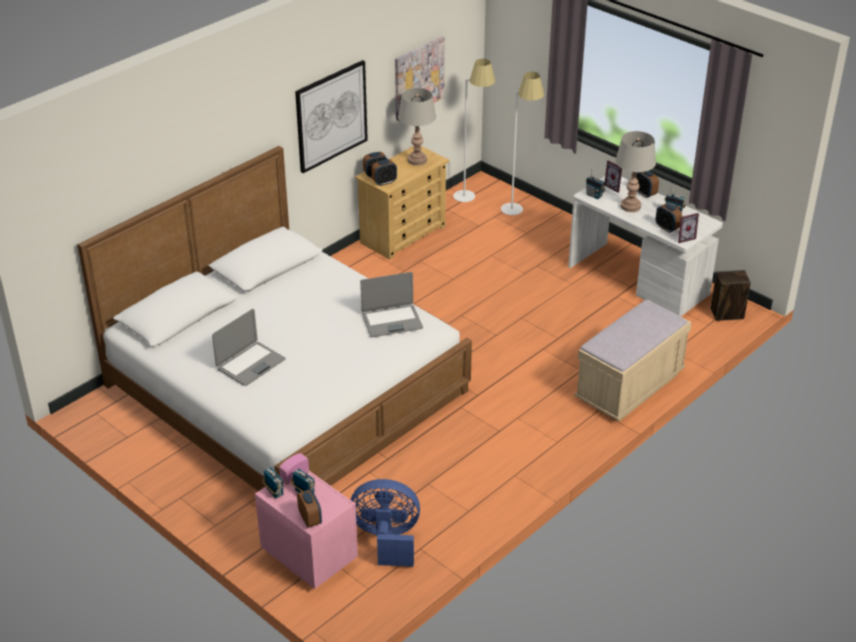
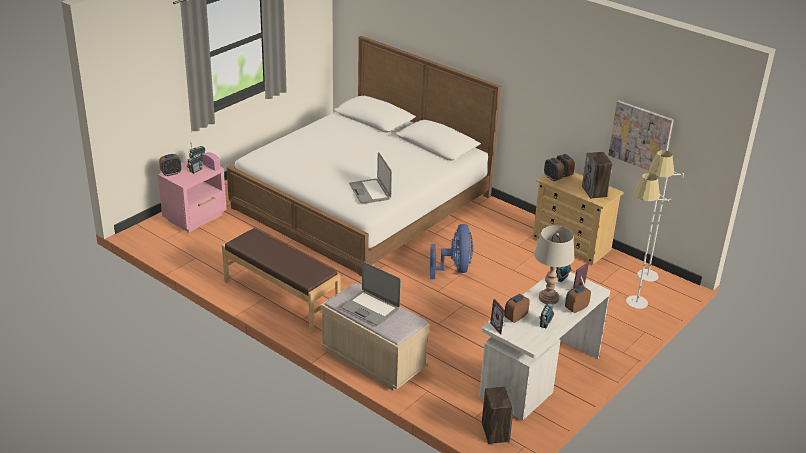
camera: 85 degrees right, 5 degrees down
laptop [212,309,286,386] -> laptop moved to [341,262,401,325]
picture [295,60,368,173] -> none
blue fan [351,479,420,567] -> blue fan moved to [430,224,473,279]
grey table lamp [398,88,436,166] -> speaker [582,152,613,199]
none -> brown bench [222,228,341,332]

